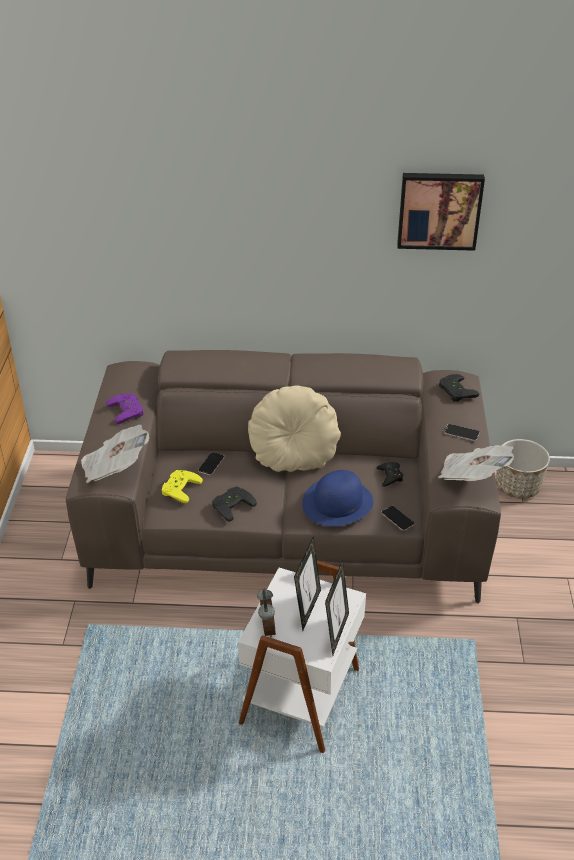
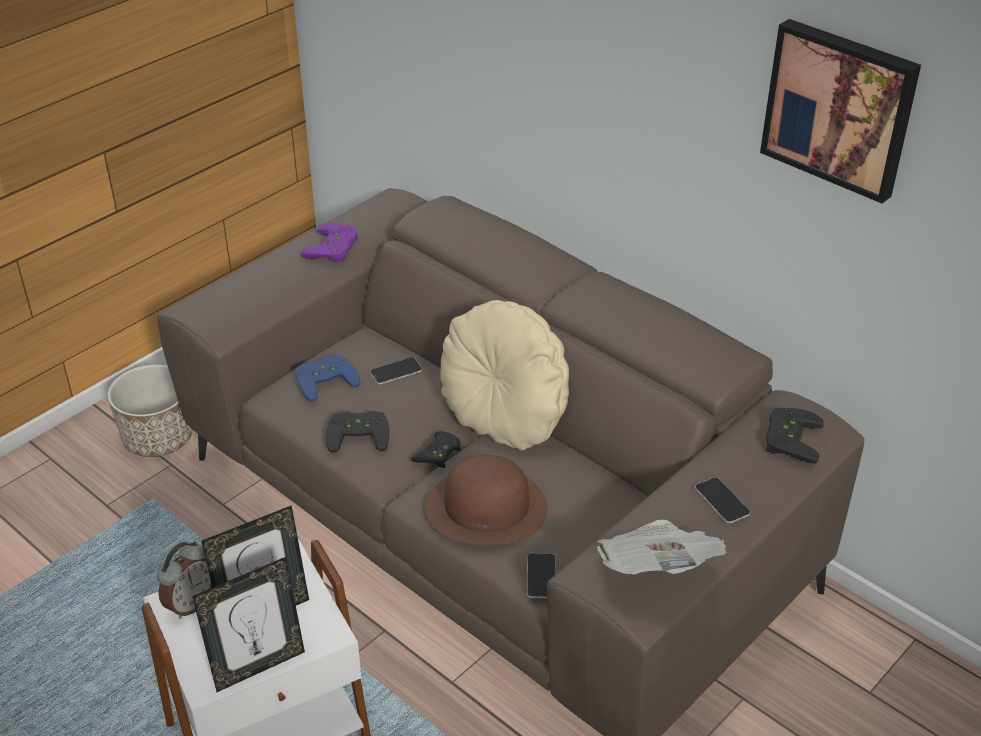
camera: 40 degrees right, 0 degrees up
newspaper [81,425,149,483] -> none
yellow game controller [162,470,203,503] -> blue game controller [296,355,360,402]
blue hat [302,470,374,527] -> brown hat [426,455,548,545]
black game controller [377,462,403,487] -> black game controller moved to [411,431,461,468]
planter [496,439,550,499] -> planter moved to [108,365,193,457]

